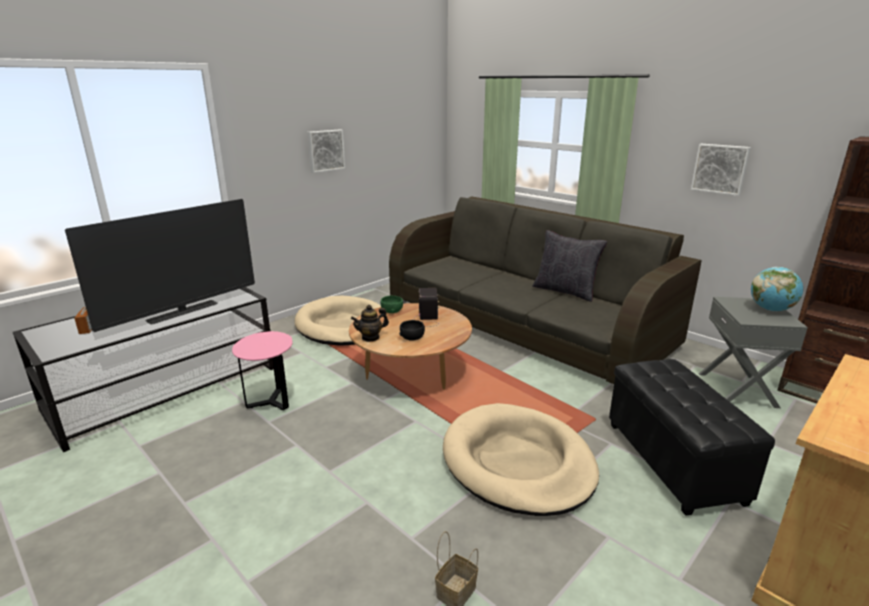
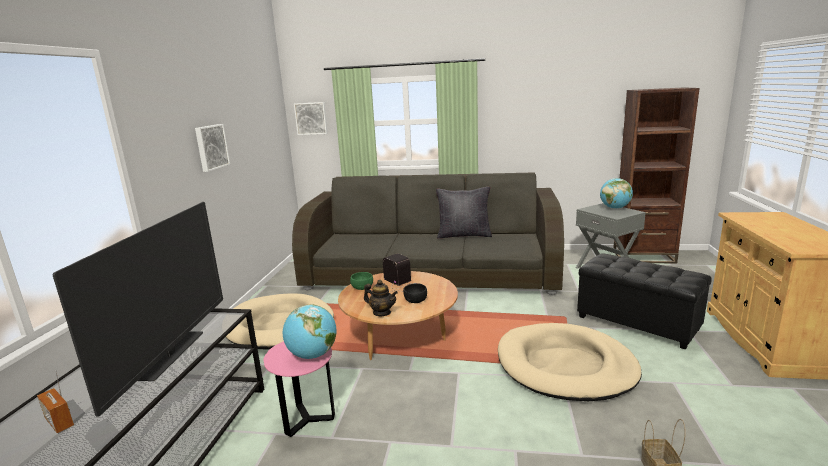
camera: 35 degrees left, 5 degrees down
teapot [351,305,389,342] -> teapot turned 90 degrees counterclockwise [364,280,398,316]
picture [691,144,751,196] -> picture moved to [294,102,328,135]
none -> globe [283,305,337,359]

